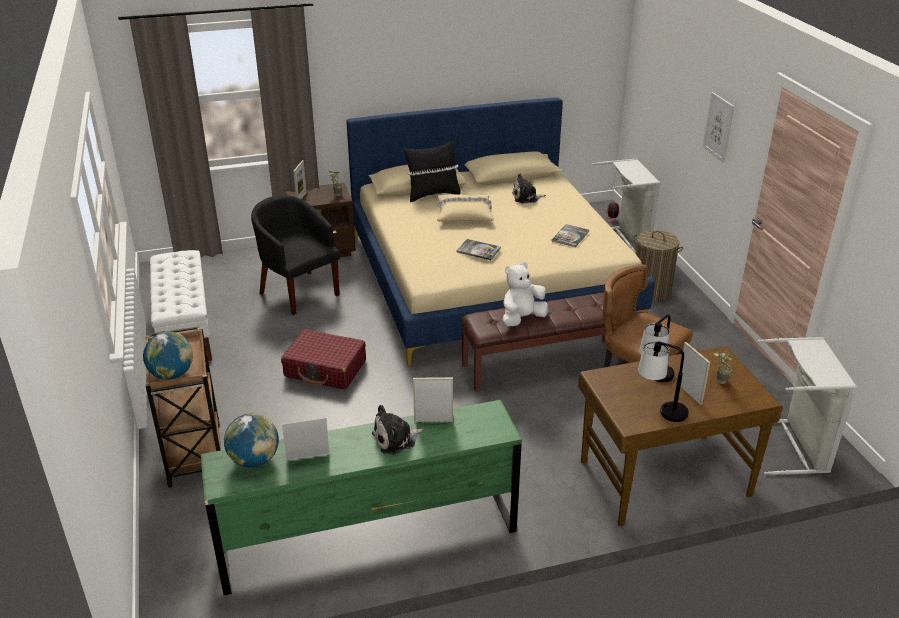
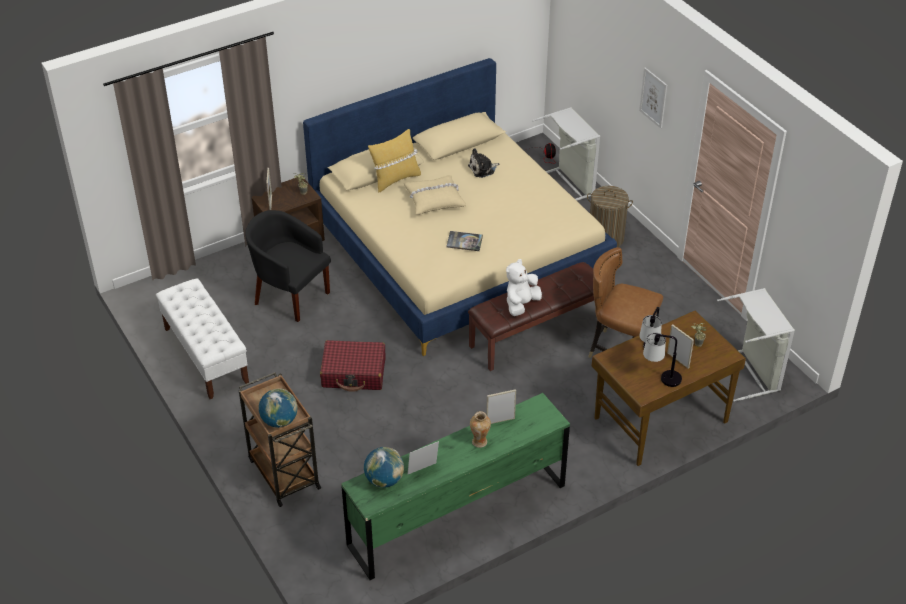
camera: 15 degrees left, 10 degrees up
plush toy [372,405,424,455] -> vase [470,411,491,448]
black pillow [404,142,461,202] -> yellow pillow [368,129,421,193]
book [551,224,589,247] -> none

